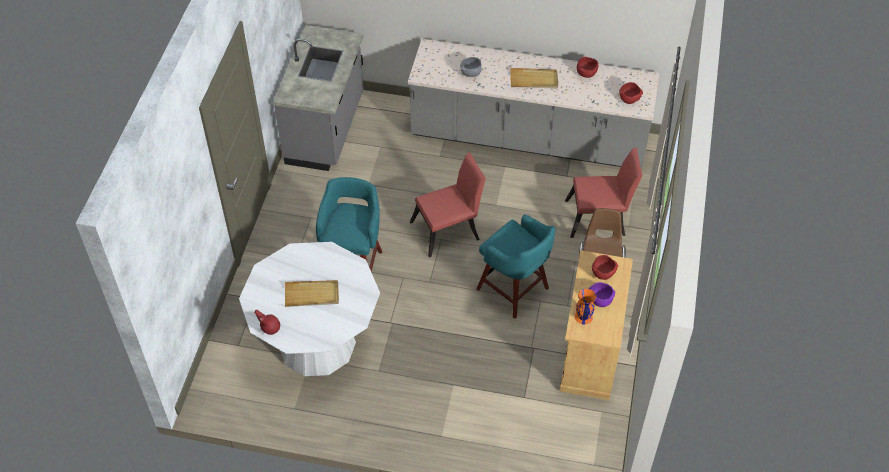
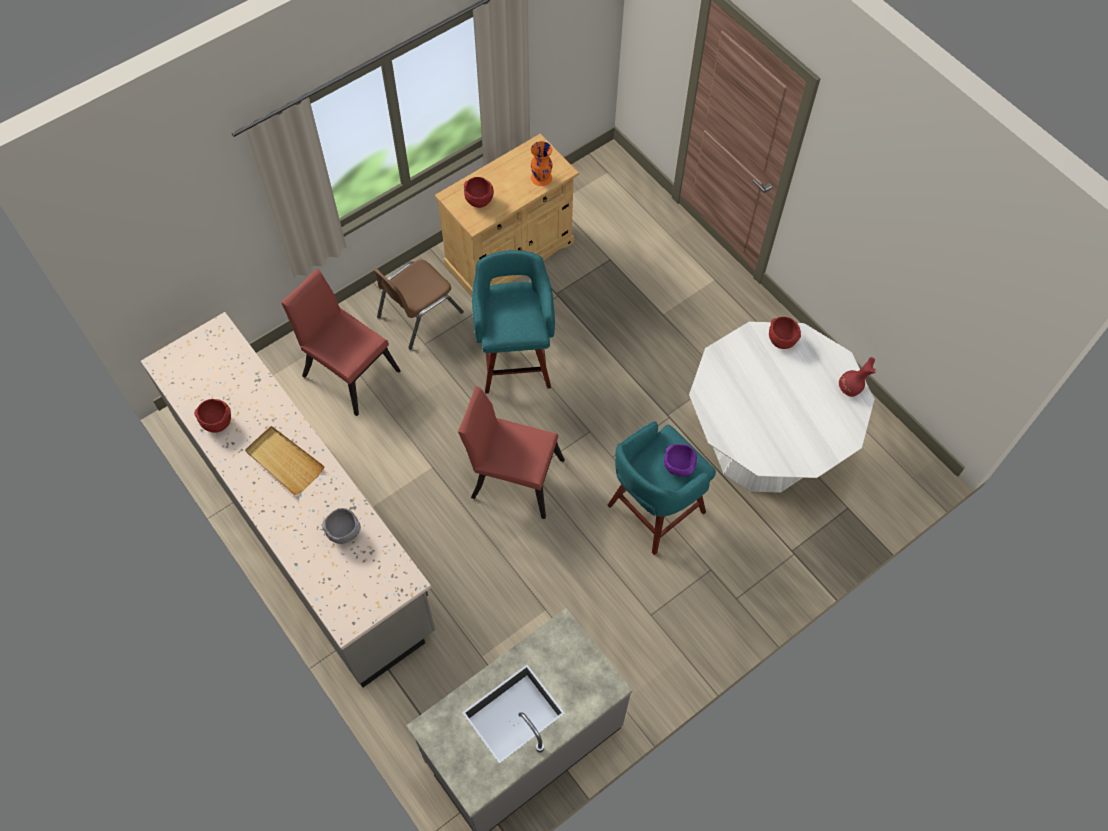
camera: 140 degrees left, 10 degrees up
beige tray [285,280,339,307] -> none
purple bowl [588,282,615,307] -> purple bowl moved to [664,444,697,477]
red bowl [619,82,643,104] -> red bowl moved to [769,317,801,349]

